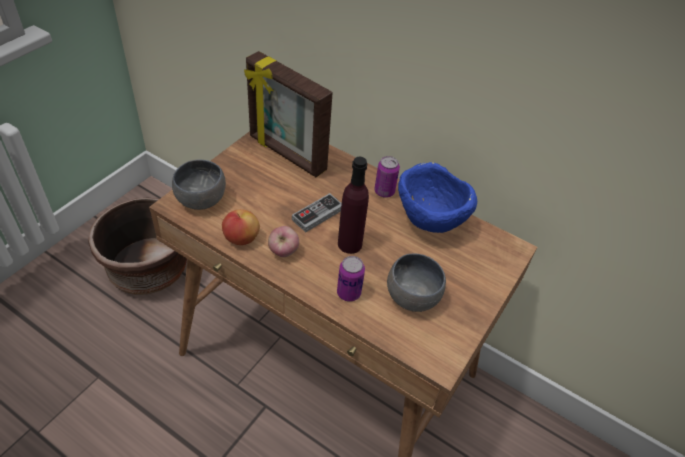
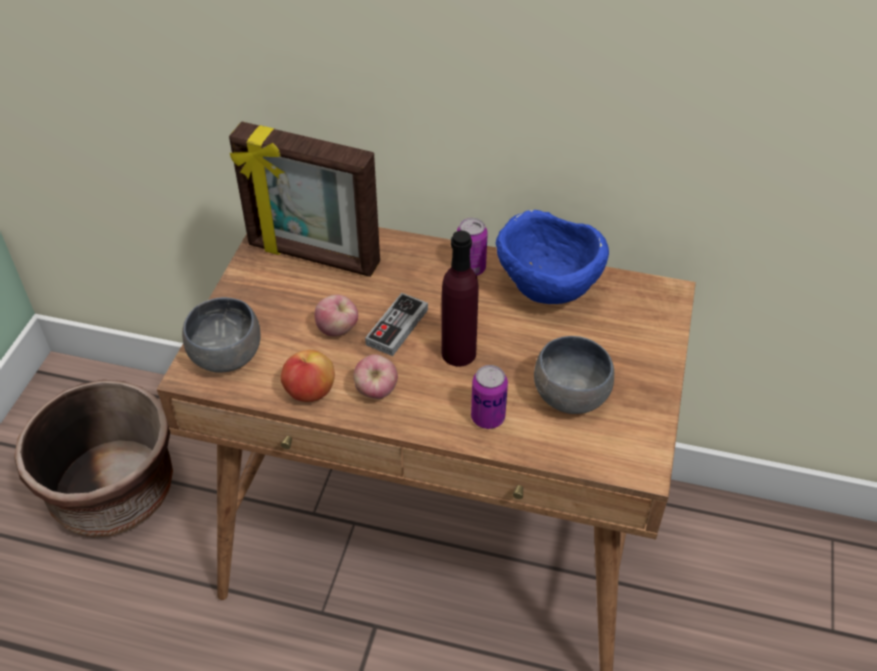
camera: 15 degrees left, 0 degrees up
none -> apple [315,295,358,336]

